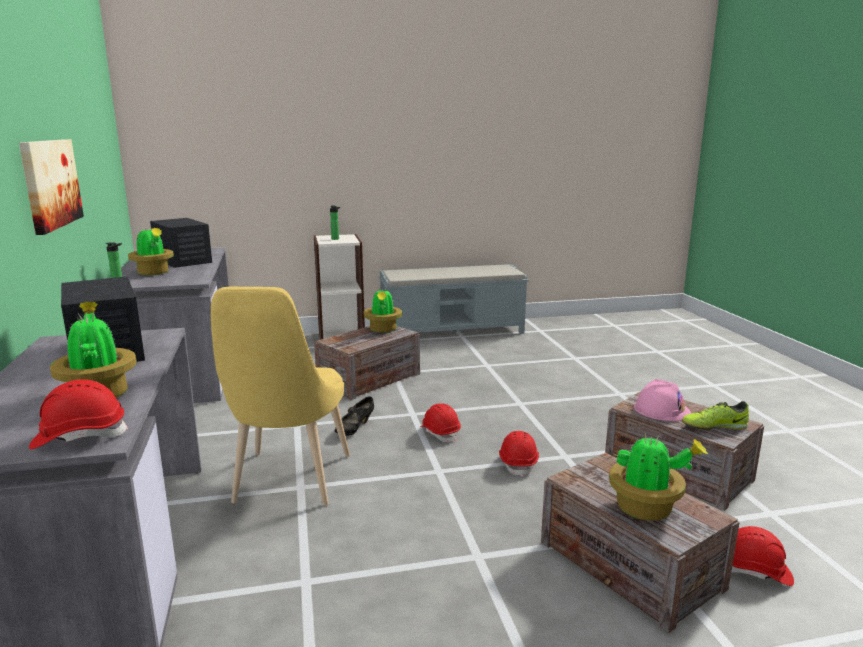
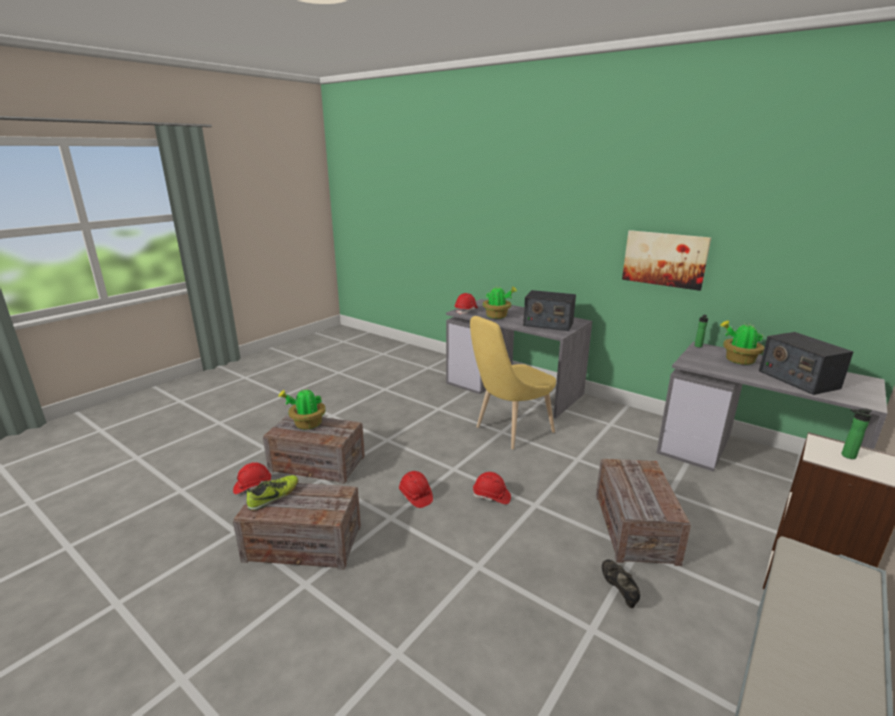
camera: 140 degrees right, 5 degrees up
radio [150,218,212,268] -> radio turned 60 degrees clockwise [759,332,854,395]
yellow chair [211,287,350,505] -> yellow chair turned 90 degrees counterclockwise [470,316,556,449]
black shoe [335,396,374,436] -> black shoe moved to [602,559,640,608]
potted plant [364,288,402,333] -> none
pink hard hat [634,379,691,421] -> none

